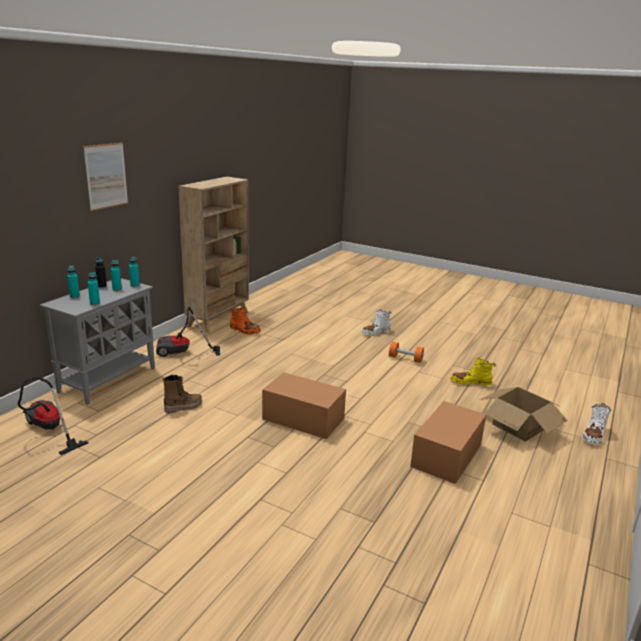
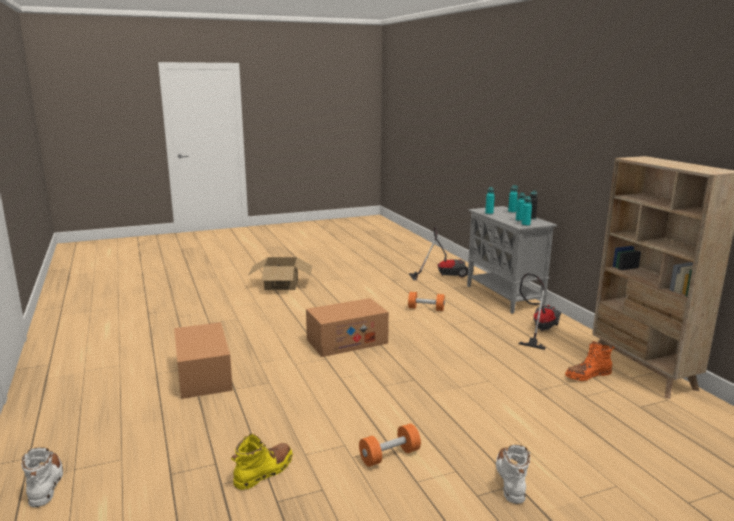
camera: 130 degrees right, 5 degrees down
picture [83,143,128,211] -> none
boot [163,375,202,413] -> orange dumbbell [408,292,445,311]
cardboard box [480,387,568,442] -> cardboard box moved to [248,257,312,290]

